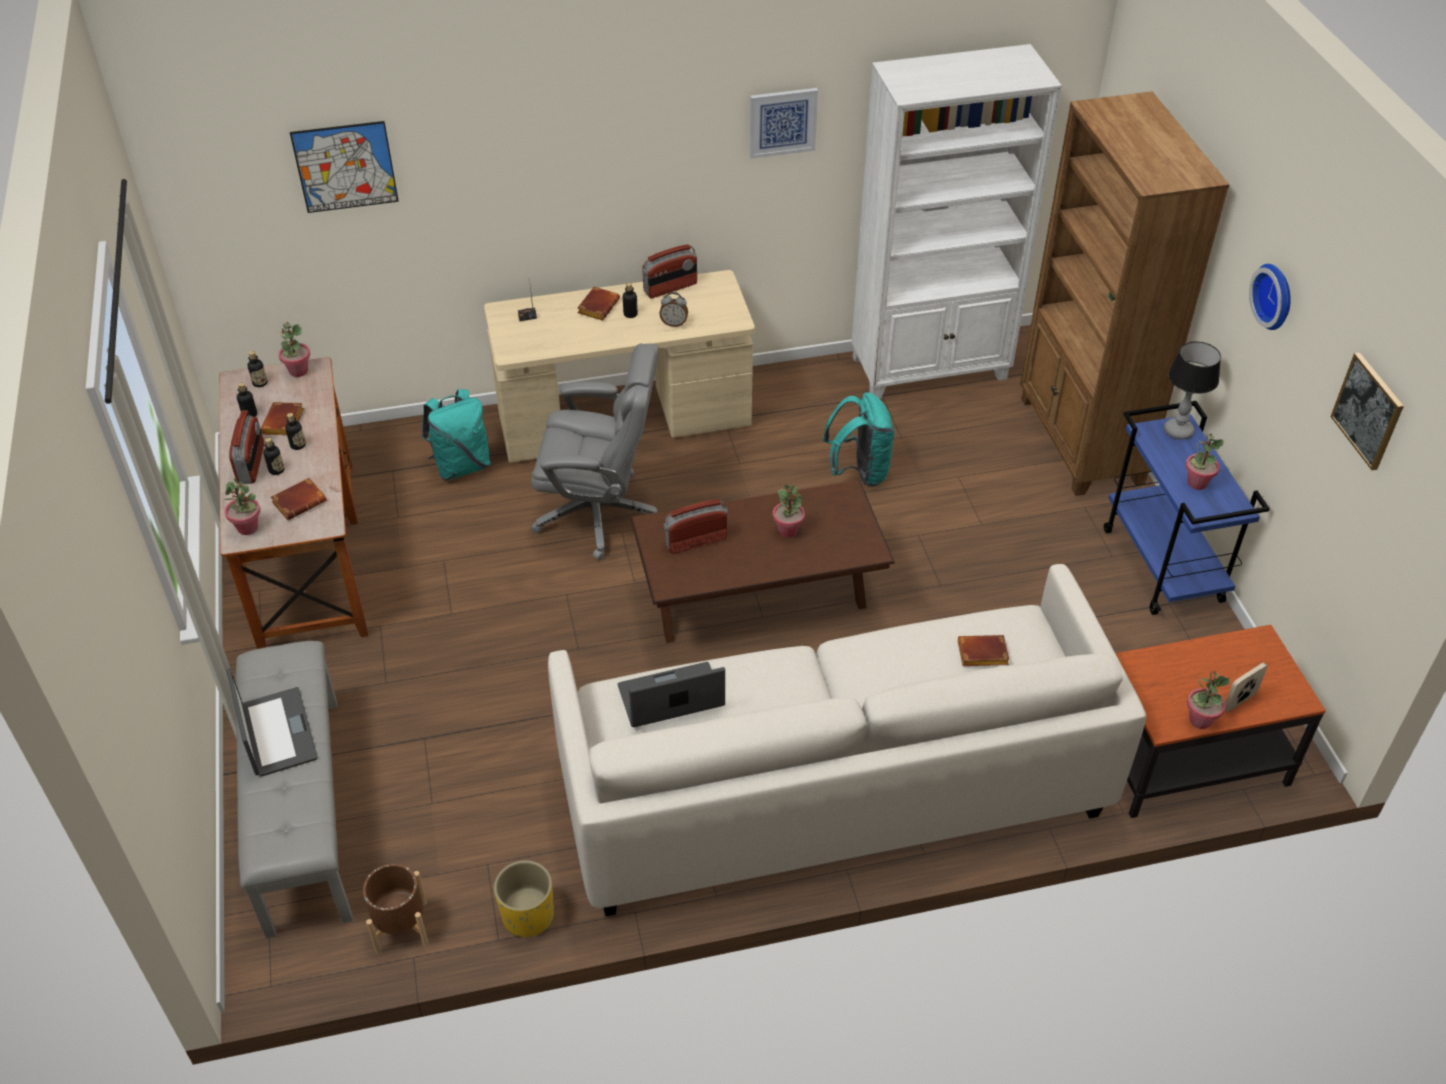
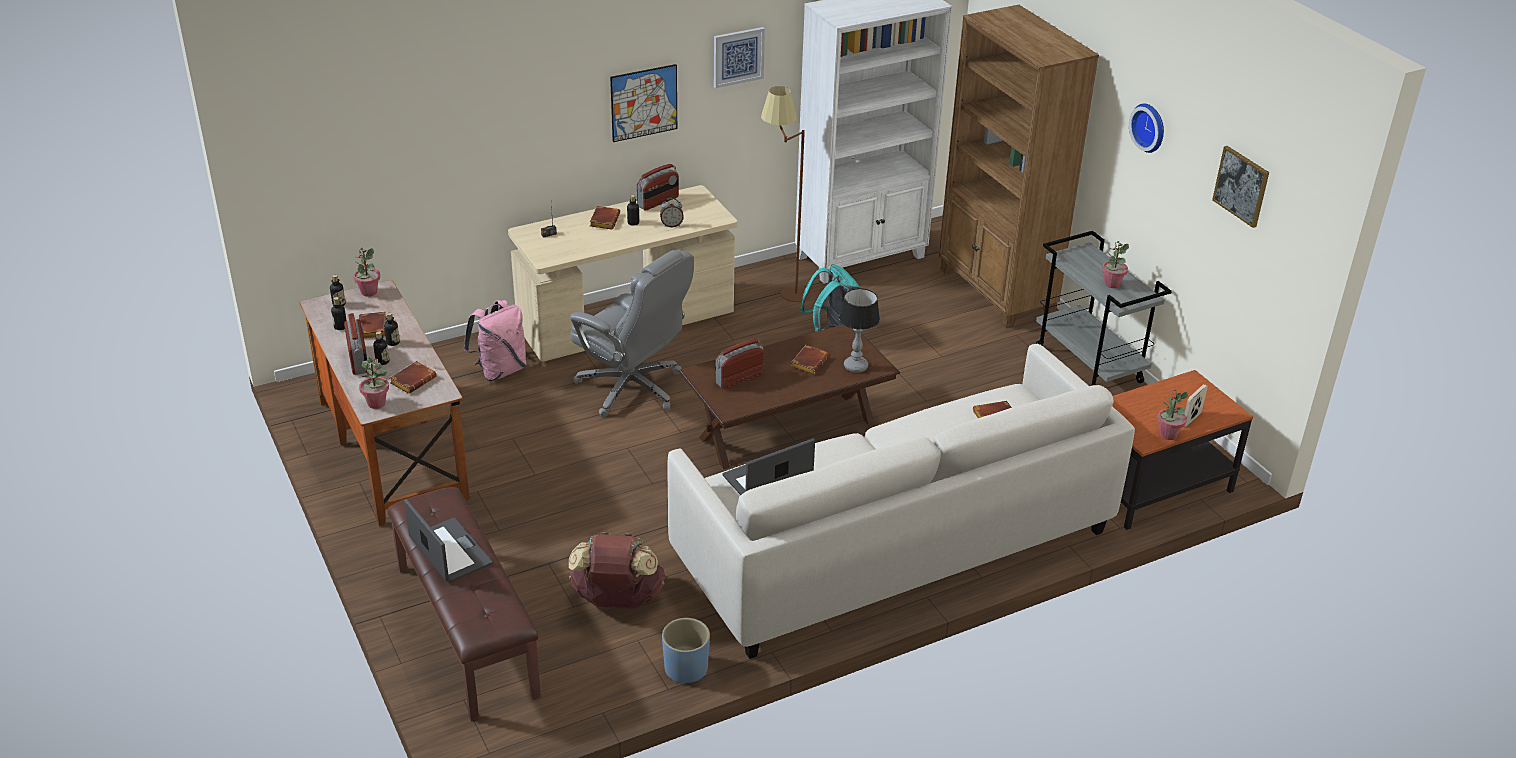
camera: 15 degrees left, 10 degrees down
grey bench [236,641,353,938] -> brown bench [387,487,541,721]
picture [290,121,399,213] -> picture moved to [610,64,677,142]
brown planter [363,864,429,953] -> none
turquoise backpack [422,389,490,480] -> pink backpack [464,300,527,381]
yellow planter [494,860,554,937] -> blue planter [662,618,710,684]
grey office chair [531,343,659,560] -> grey office chair turned 45 degrees clockwise [570,250,694,417]
potted plant [773,485,805,538] -> brown book [791,345,829,374]
blue cart [1104,401,1270,615] -> grey cart [1036,231,1172,386]
table lamp [1164,341,1221,440] -> table lamp moved to [839,288,880,373]
none -> brown backpack [569,532,665,609]
none -> brown floor lamp [761,86,812,302]

